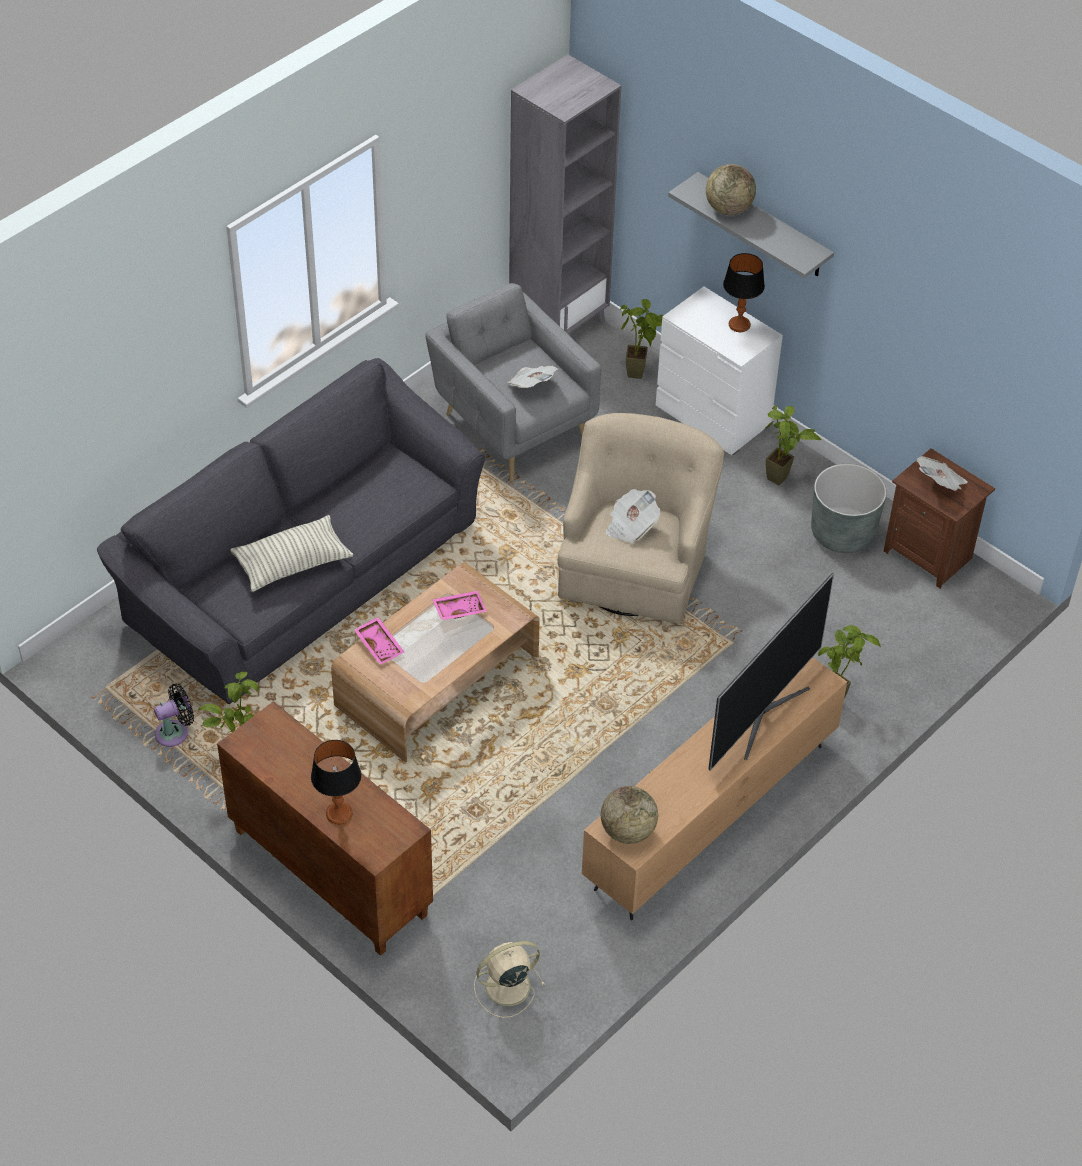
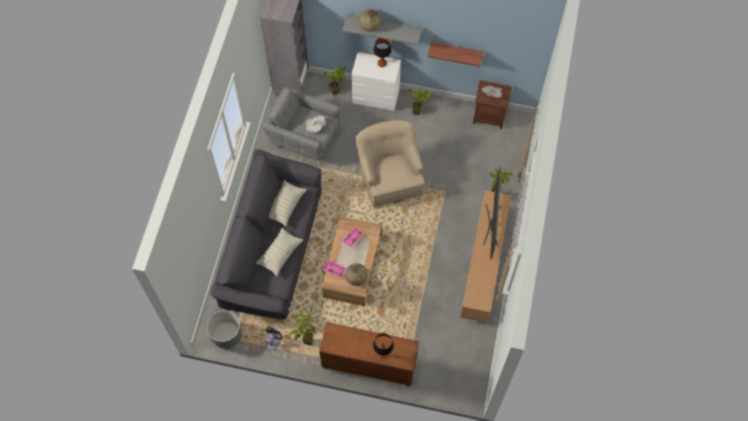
camera: 30 degrees left, 15 degrees up
beige fan [474,941,545,1018] -> none
globe [601,786,658,844] -> globe moved to [345,263,368,286]
newspaper [605,489,660,544] -> none
grey planter [811,464,886,553] -> grey planter moved to [207,310,242,349]
none -> pillow [269,180,307,227]
none -> shelf [428,42,484,67]

